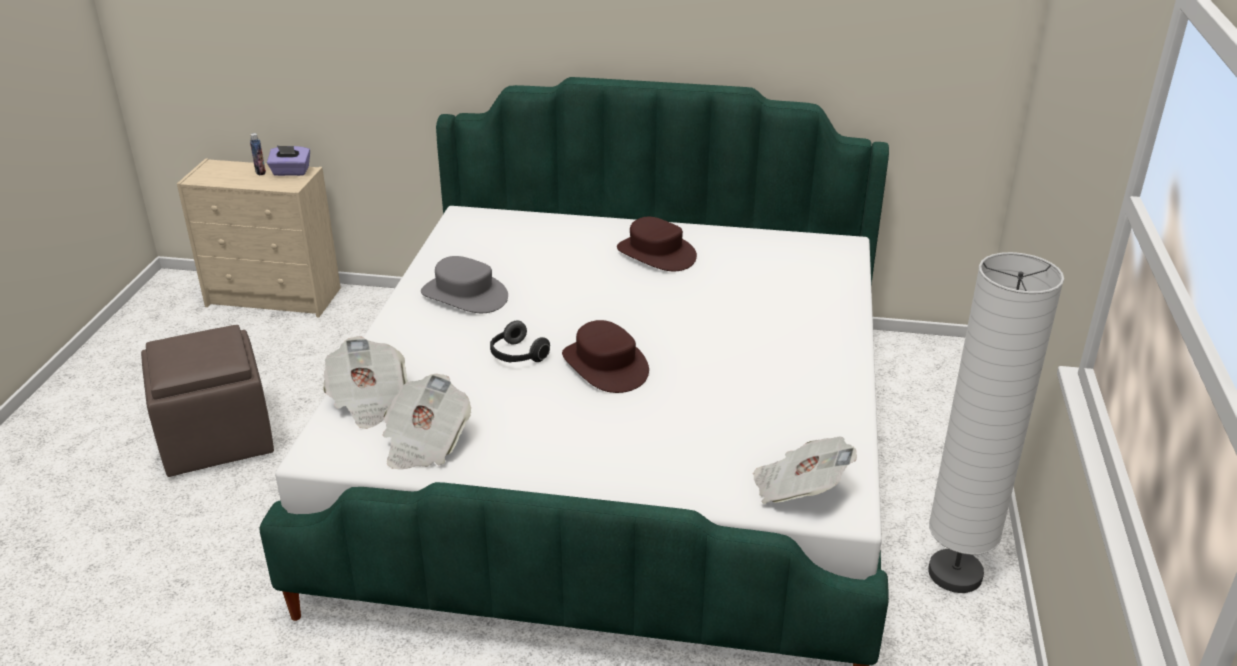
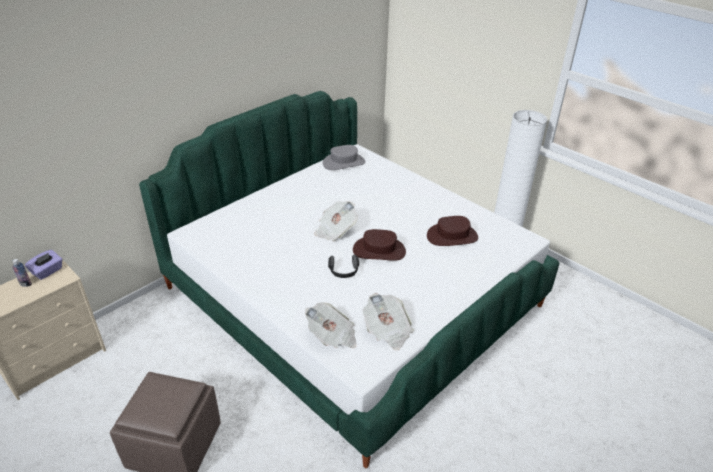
camera: 55 degrees left, 5 degrees up
grey hat [421,256,508,313] -> grey hat moved to [323,145,365,170]
brown hat [617,217,697,271] -> brown hat moved to [427,216,478,246]
newspaper [753,436,857,504] -> newspaper moved to [314,201,358,241]

